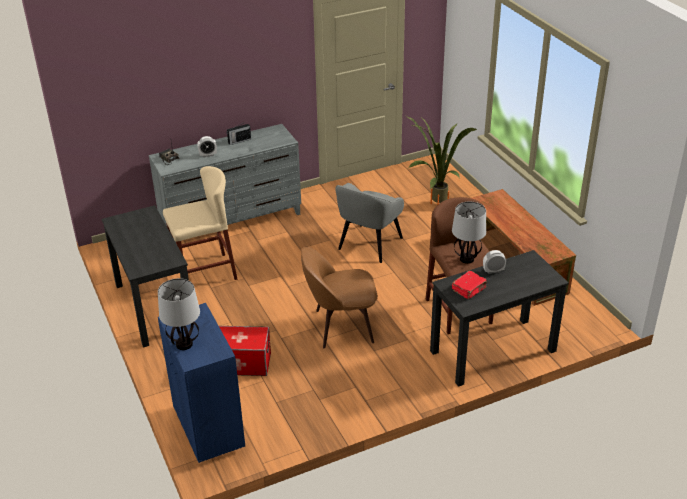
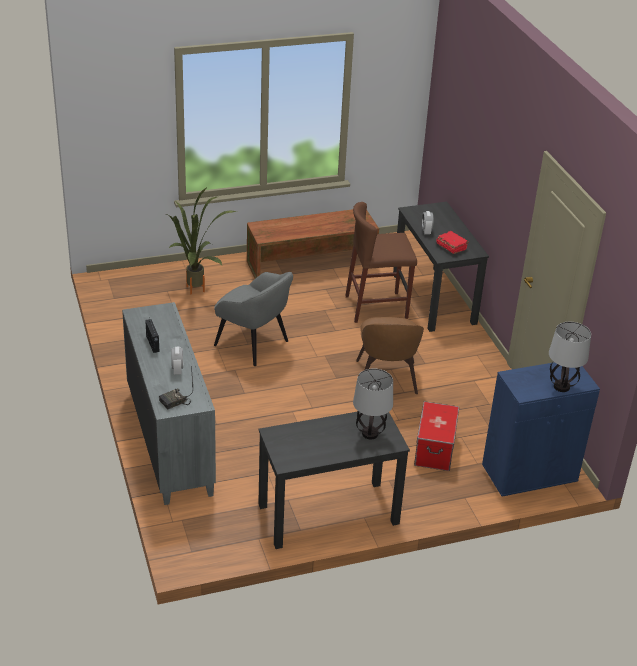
camera: 85 degrees left, 0 degrees up
beige stool [163,166,237,280] -> none
table lamp [452,202,486,264] -> table lamp moved to [353,368,393,440]

